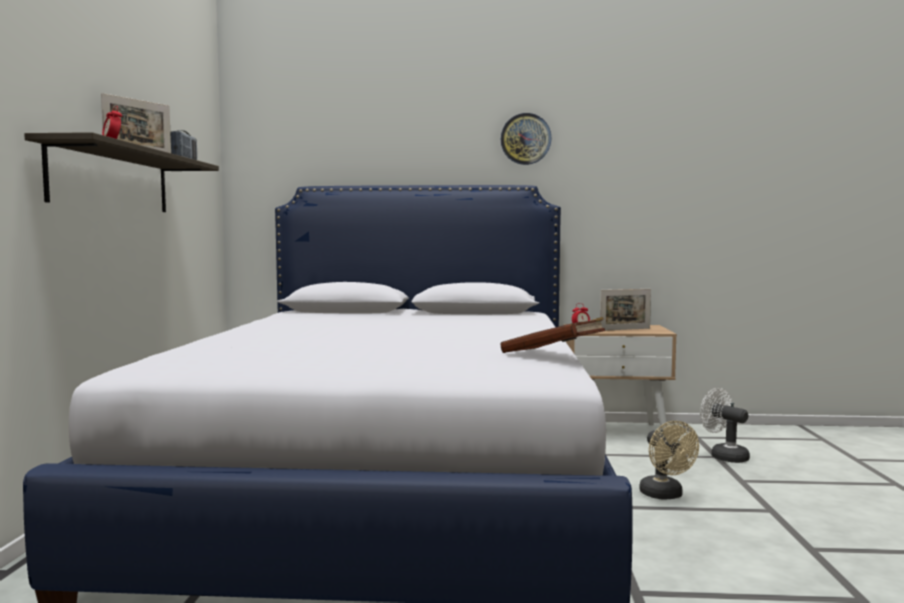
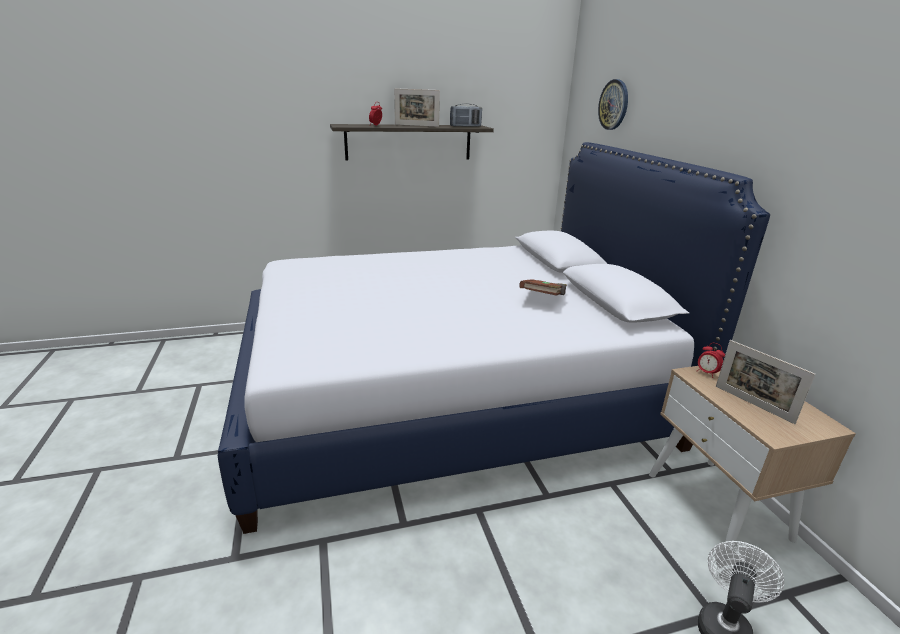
camera: 70 degrees right, 20 degrees up
brown book [500,317,605,353] -> brown book moved to [519,279,567,296]
wall clock [501,113,552,165] -> wall clock moved to [598,79,628,130]
beige fan [639,421,699,500] -> none

